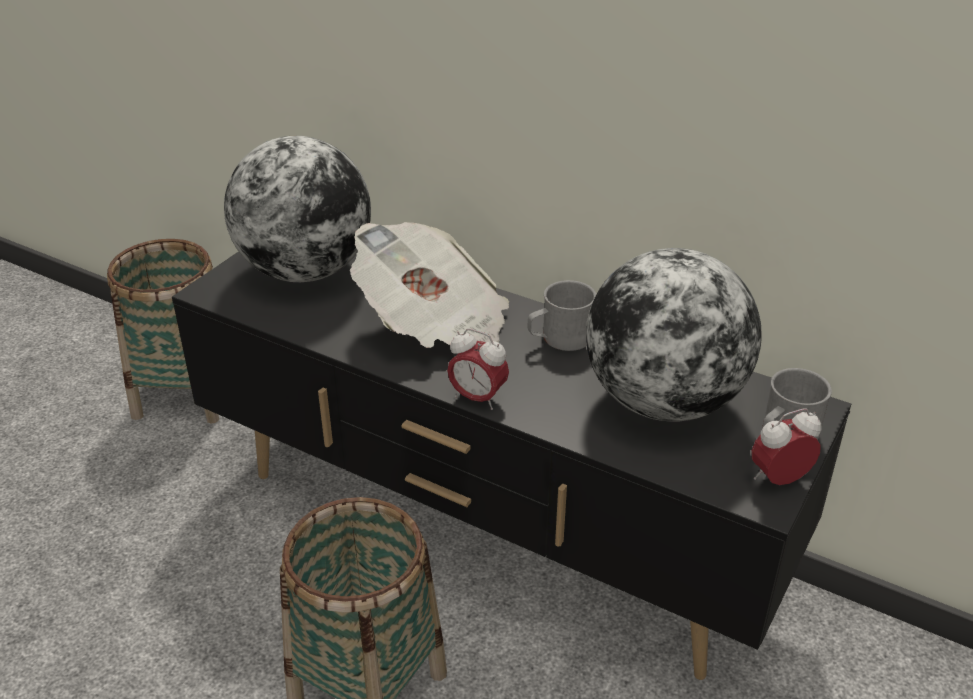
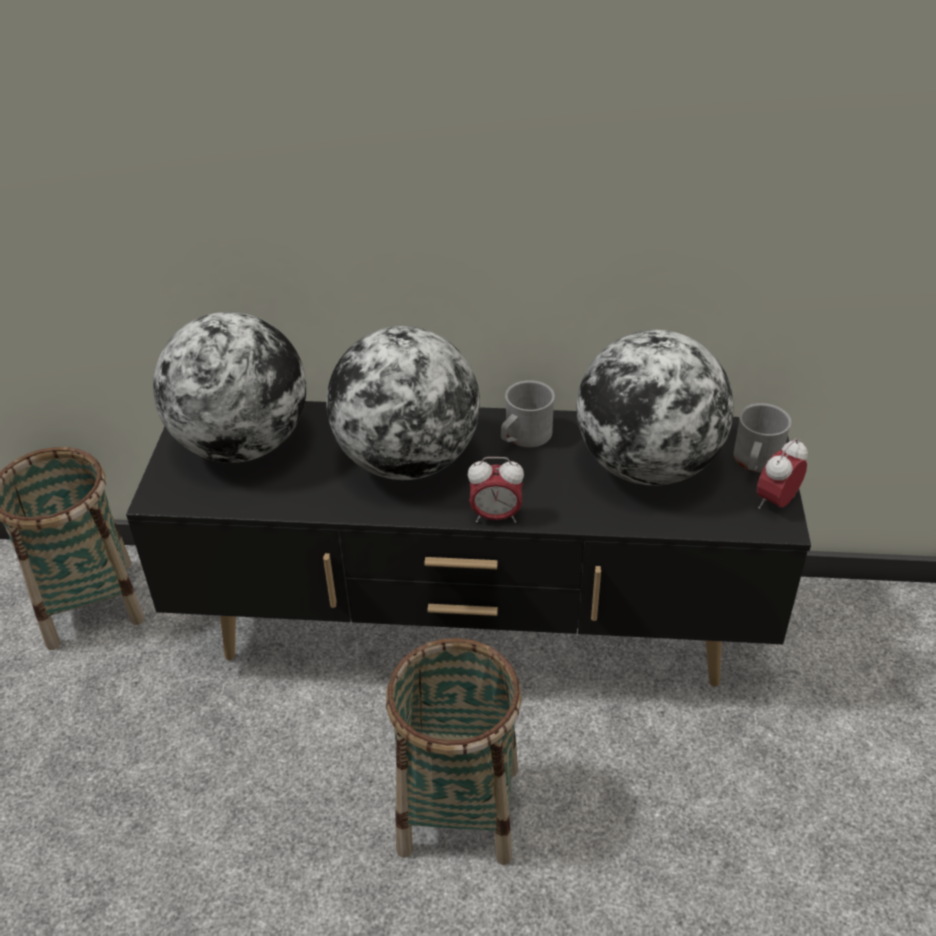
camera: 25 degrees left, 5 degrees up
newspaper [350,222,509,348] -> globe [327,326,480,480]

